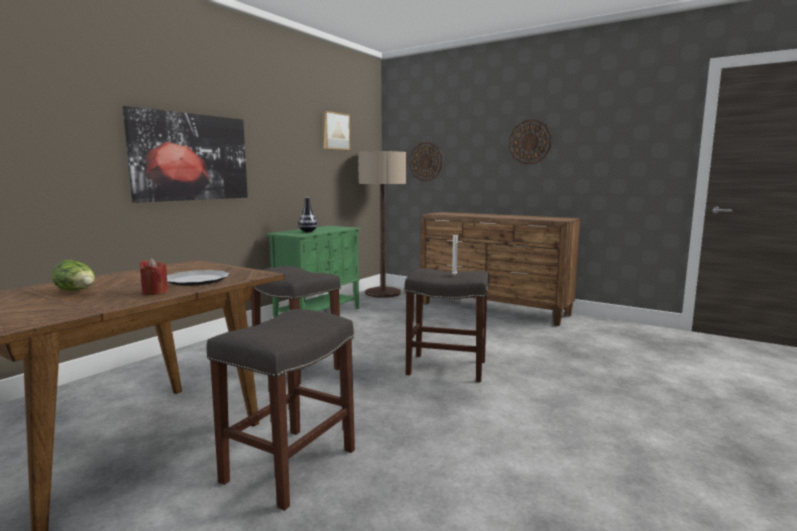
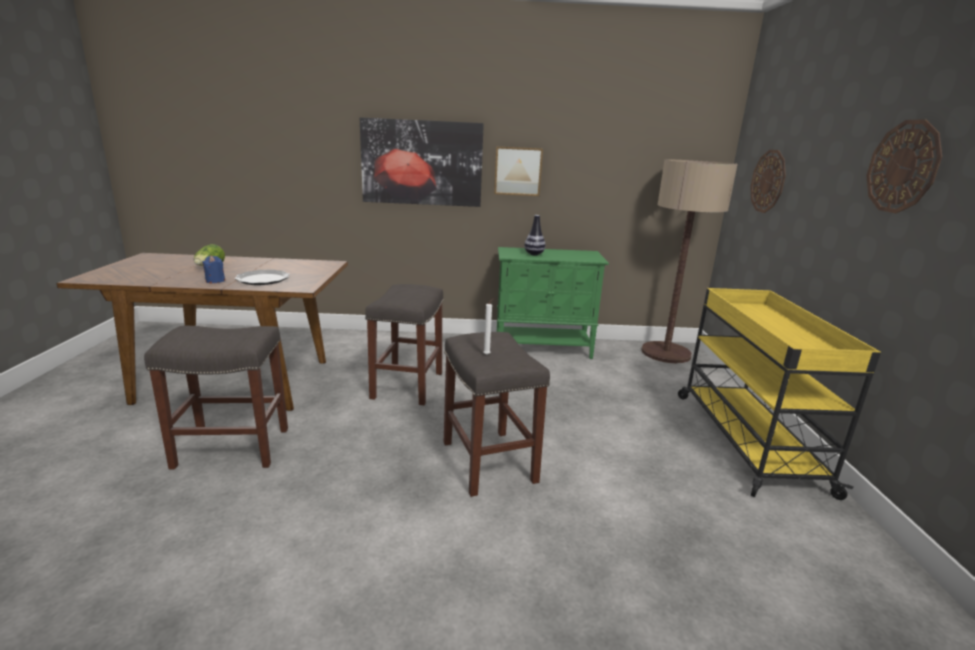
camera: 55 degrees right, 10 degrees up
red candle [139,258,168,295] -> blue candle [202,256,225,283]
picture [322,111,350,150] -> picture moved to [494,146,543,196]
brown dresser [420,212,581,326] -> yellow cart [678,288,881,500]

